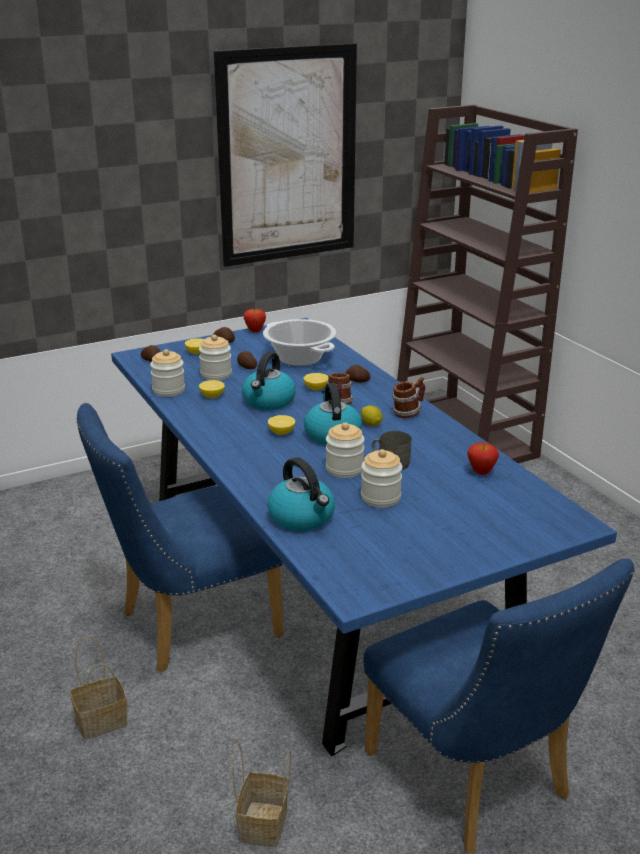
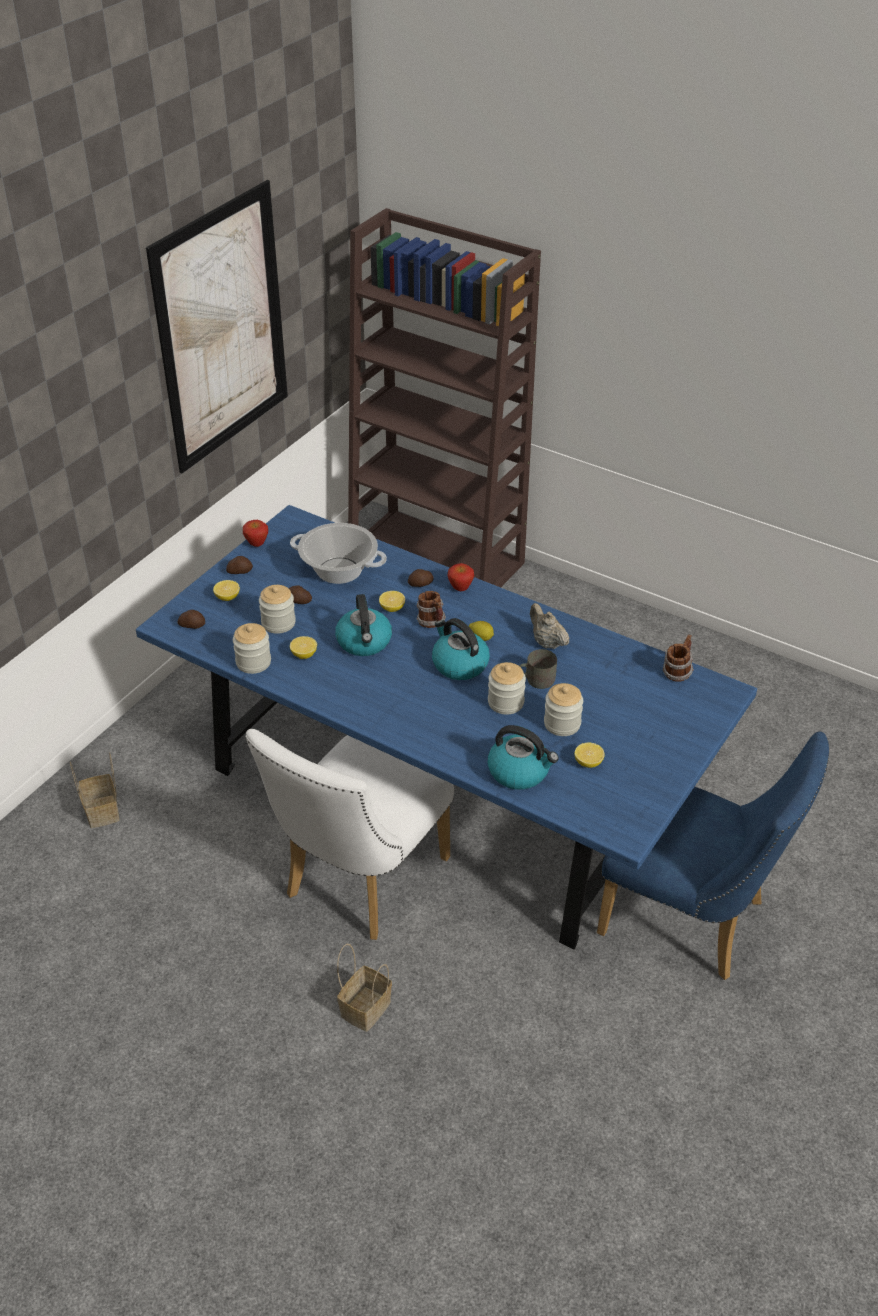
camera: 30 degrees left, 15 degrees up
blue chair [77,403,284,672] -> white chair [245,729,454,940]
basket [233,743,291,847] -> basket moved to [70,752,119,828]
lemon [268,415,295,435] -> lemon moved to [574,742,605,768]
mug [392,377,425,418] -> mug moved to [663,634,694,682]
apple [467,442,499,475] -> apple moved to [448,563,474,591]
none -> beige teapot [530,603,569,649]

